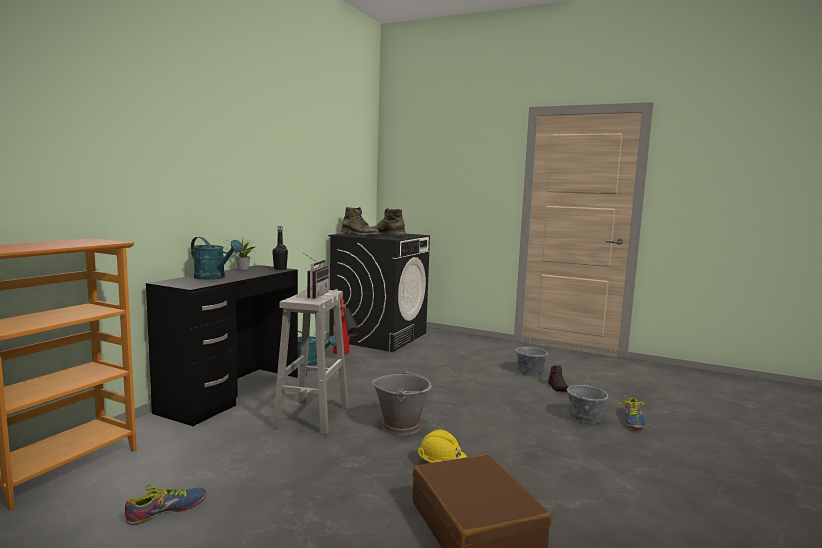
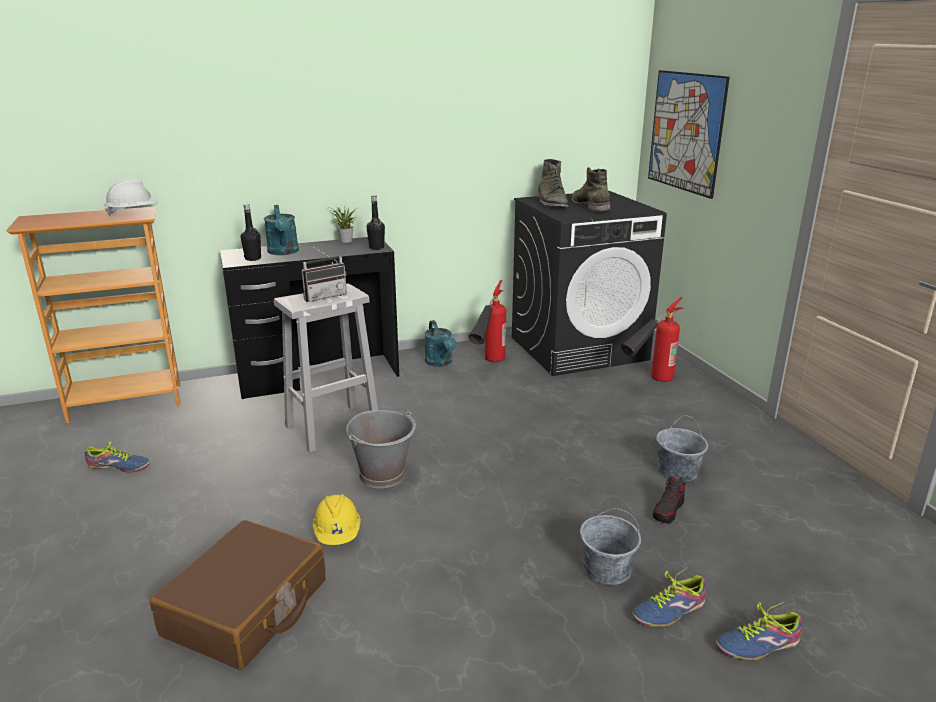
camera: 45 degrees right, 15 degrees up
none -> white hard hat [105,179,159,216]
none -> black bottle [241,204,261,261]
none -> fire extinguisher [621,297,684,382]
none -> picture [648,70,730,199]
none -> shoe [716,601,803,660]

